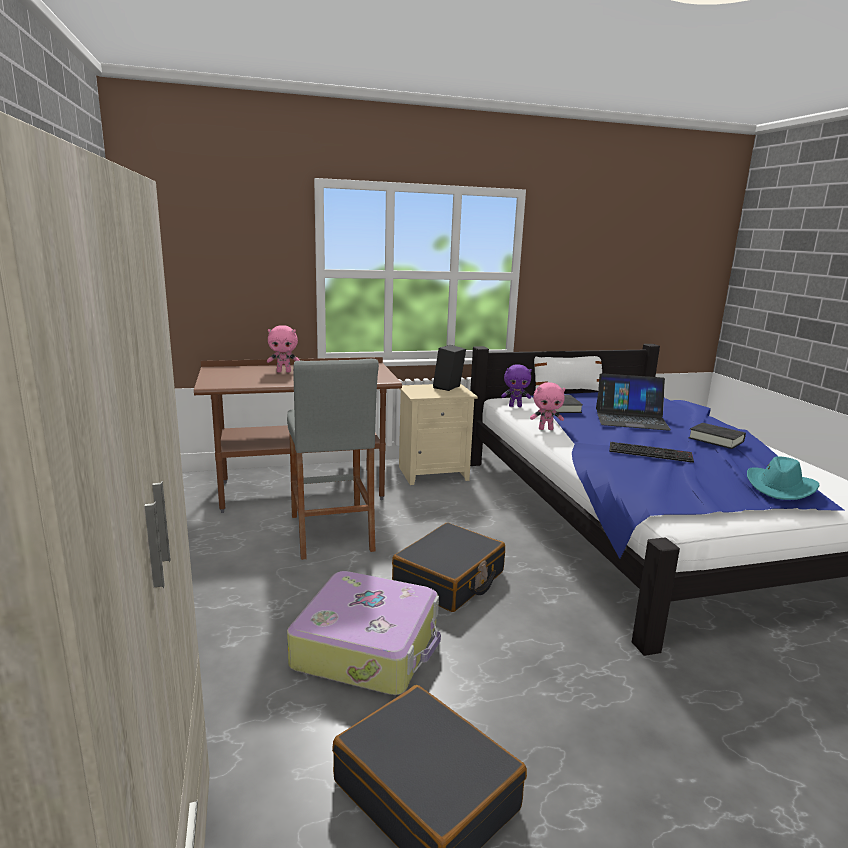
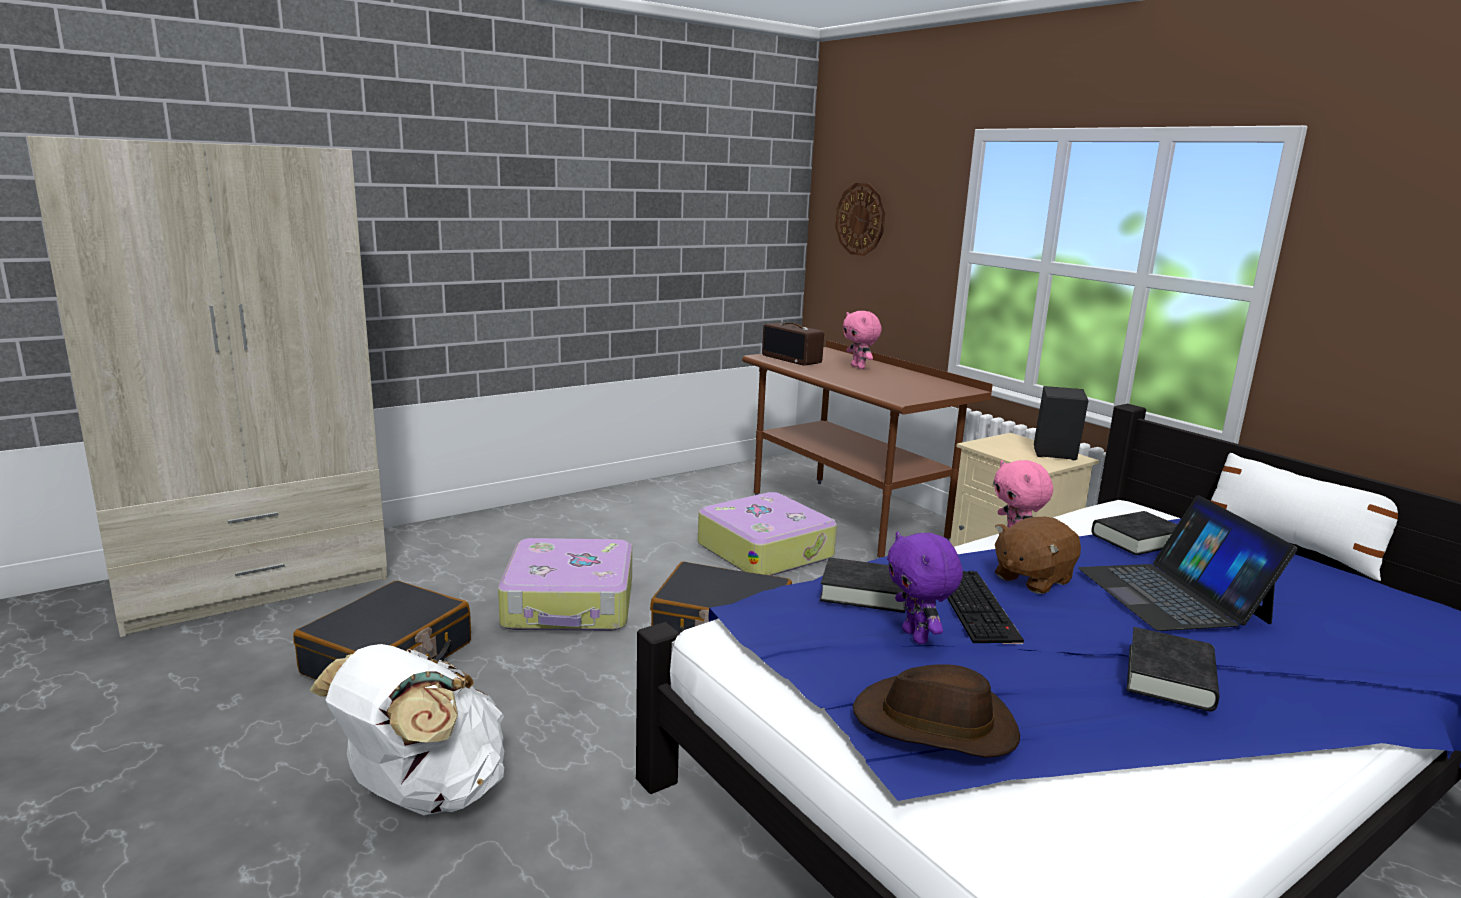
camera: 70 degrees right, 0 degrees up
grey stool [287,359,379,560] -> suitcase [698,492,837,576]
purple plush toy [501,364,532,407] -> purple plush toy moved to [887,532,963,644]
turquoise hat [747,456,819,500] -> brown hat [853,664,1020,758]
none -> white backpack [309,644,504,815]
none -> radio [762,322,824,366]
none -> black book [820,557,906,613]
none -> wall clock [835,183,885,256]
none -> brown plush toy [995,517,1081,594]

